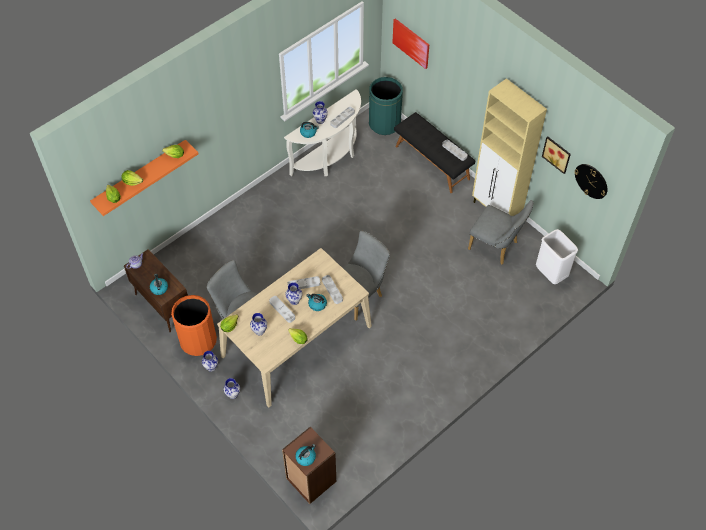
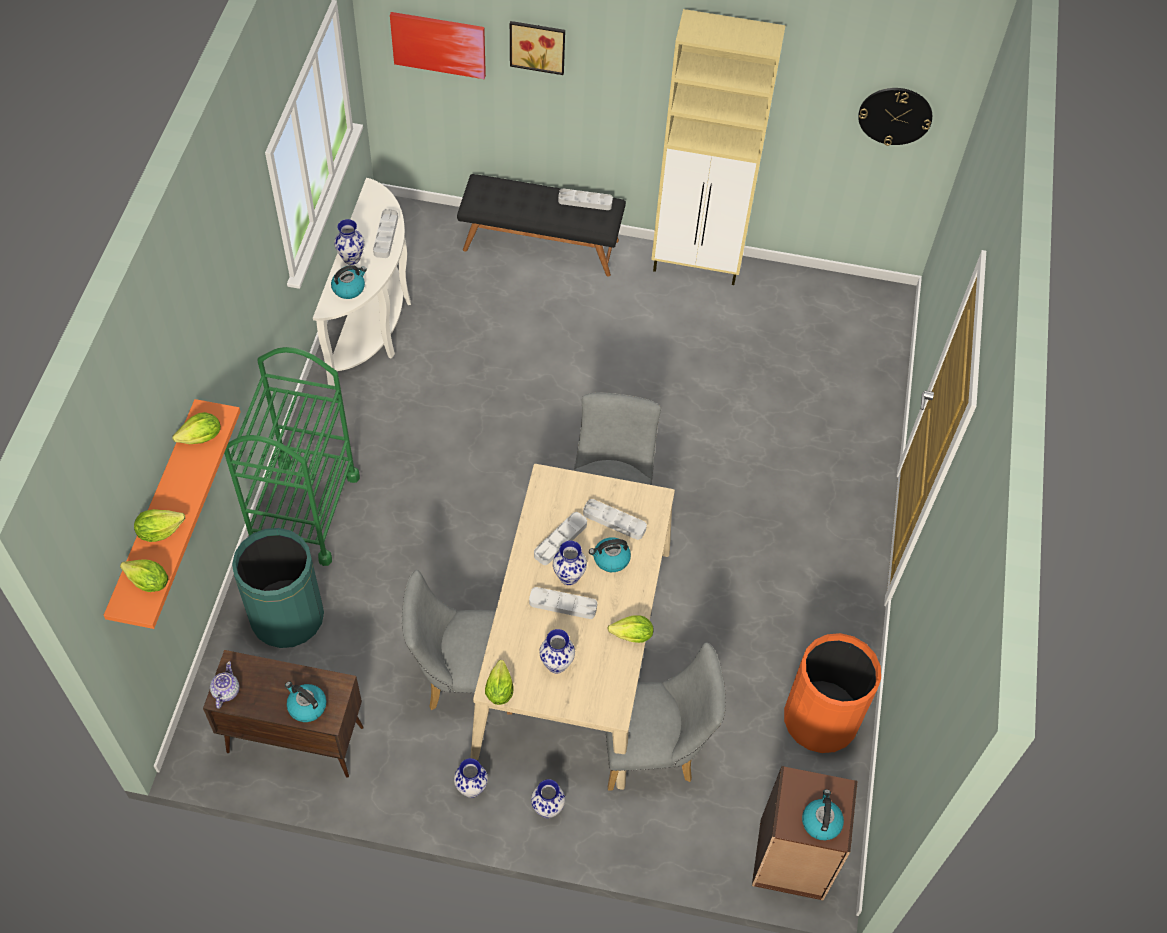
camera: 40 degrees left, 0 degrees up
orange trash can [171,295,217,356] -> orange trash can moved to [784,633,881,753]
green trash can [369,77,403,135] -> green trash can moved to [232,528,324,648]
grey chair [468,200,534,264] -> grey chair moved to [606,642,726,791]
white trash can [536,229,578,284] -> none
picture [542,136,571,174] -> picture moved to [510,21,565,75]
none -> green cart [224,347,360,566]

